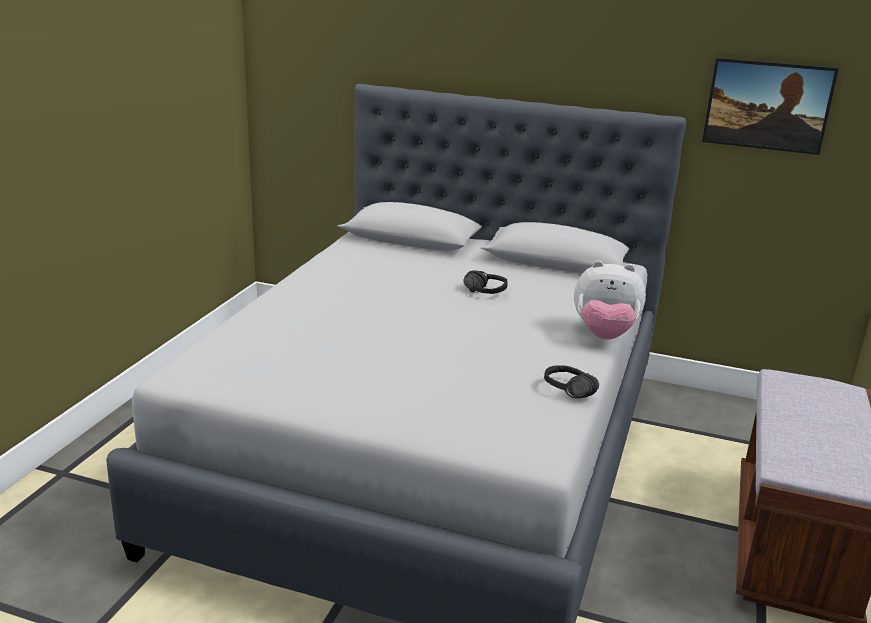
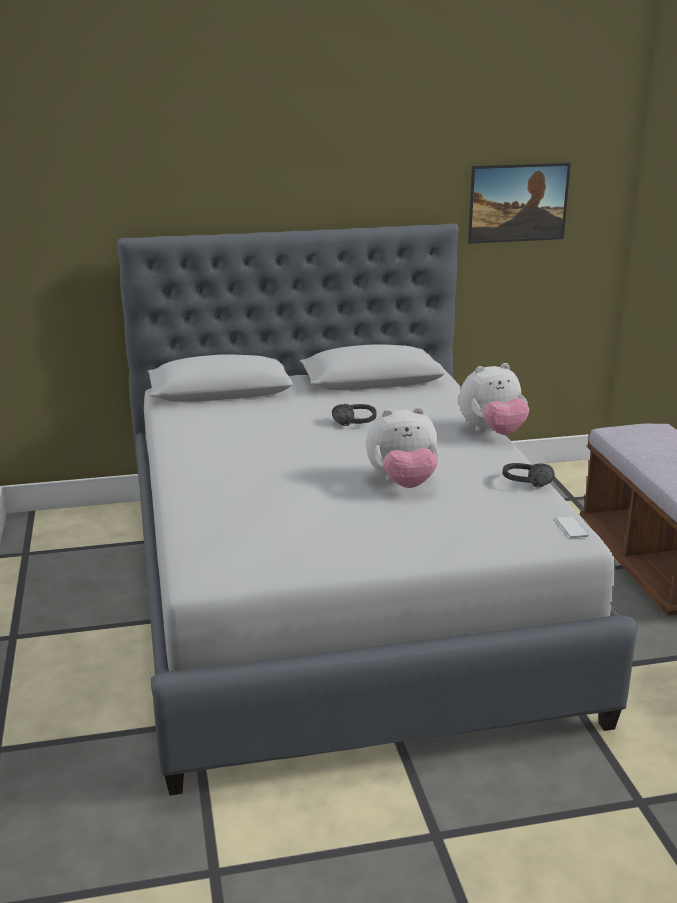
camera: 30 degrees left, 0 degrees up
none -> plush toy [366,407,439,488]
none -> phone [556,516,589,538]

